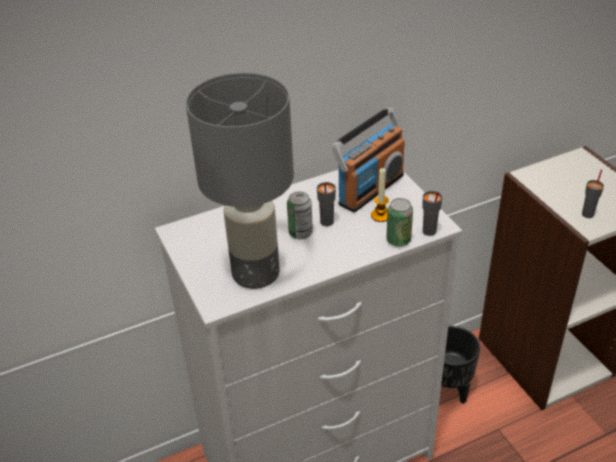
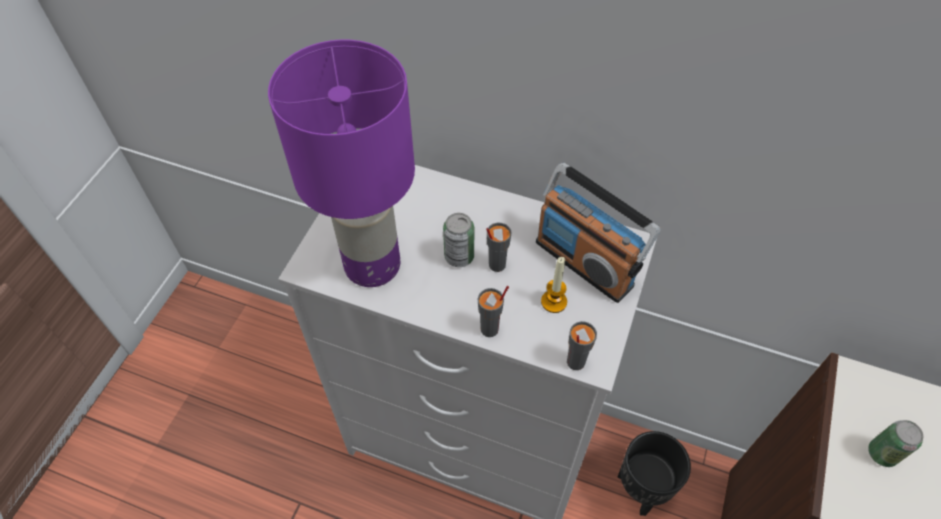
camera: 45 degrees right, 15 degrees up
grey table lamp [186,73,294,289] -> purple table lamp [268,40,415,287]
radio [331,107,405,213] -> radio turned 45 degrees clockwise [536,163,661,303]
can [386,198,413,247] -> can moved to [868,420,923,467]
grey cup [582,170,604,218] -> grey cup moved to [478,286,509,337]

